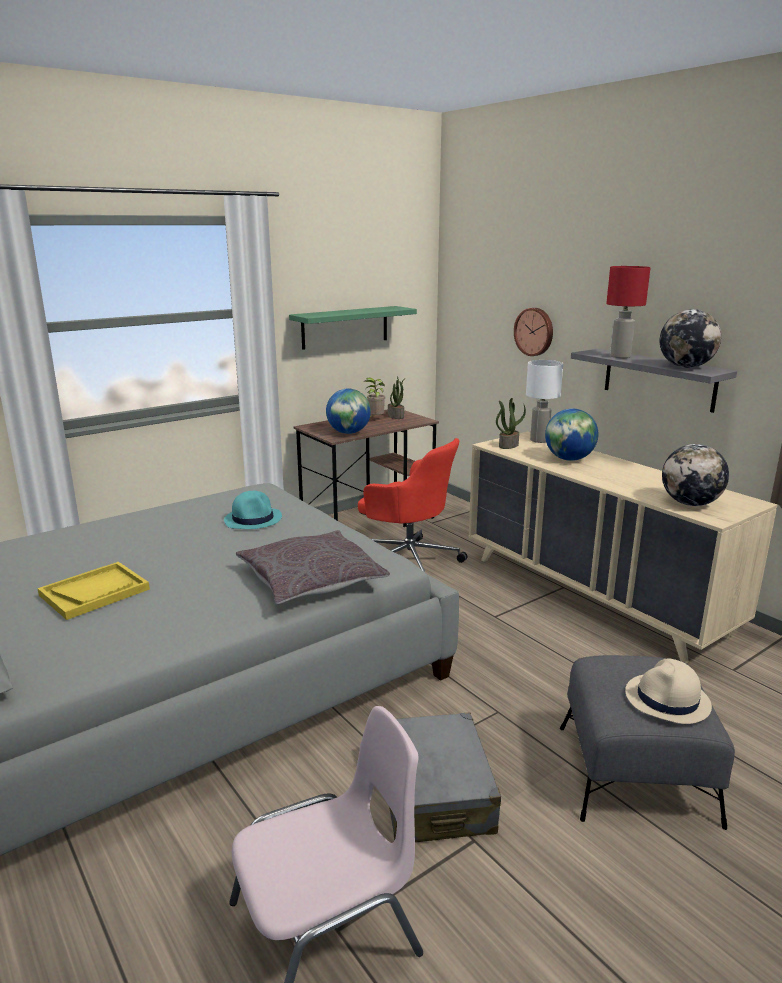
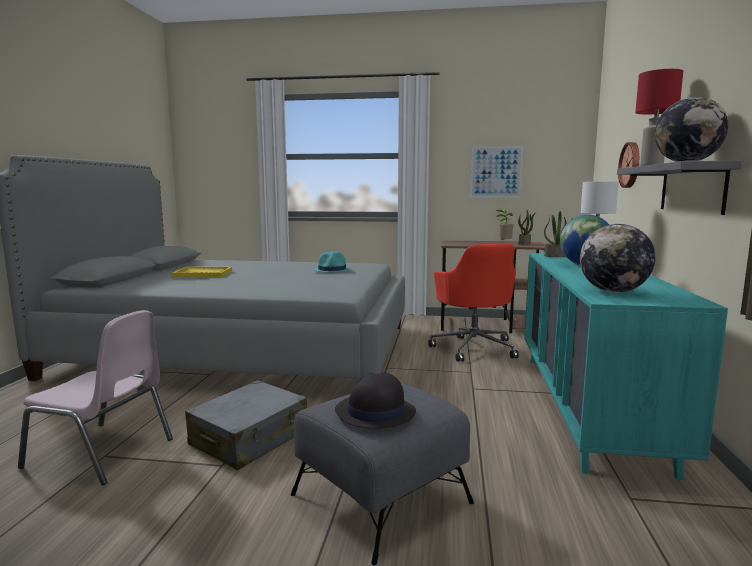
camera: 45 degrees right, 10 degrees down
grey pillow [236,530,390,604] -> none
green shelf [289,306,417,350] -> picture [470,146,523,197]
globe [326,389,371,434] -> none
beige dresser [469,432,777,663] -> turquoise dresser [524,253,728,480]
beige hat [625,658,712,724] -> black hat [335,372,416,428]

